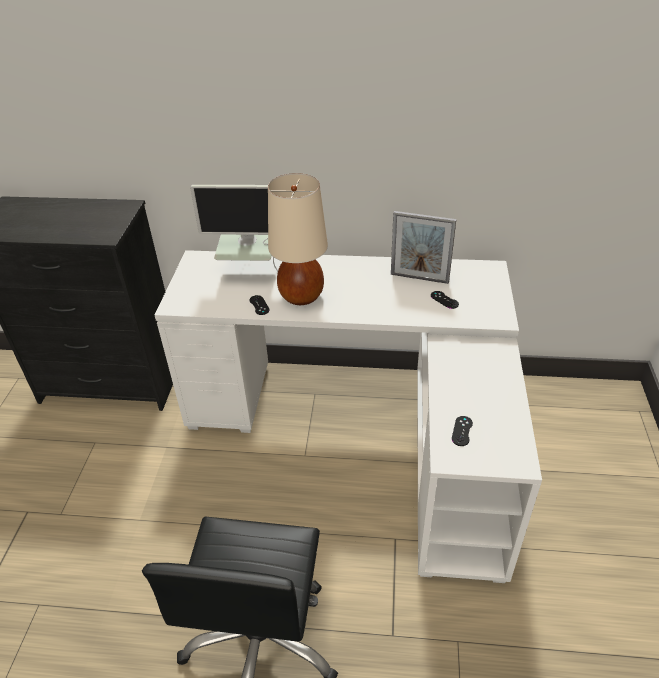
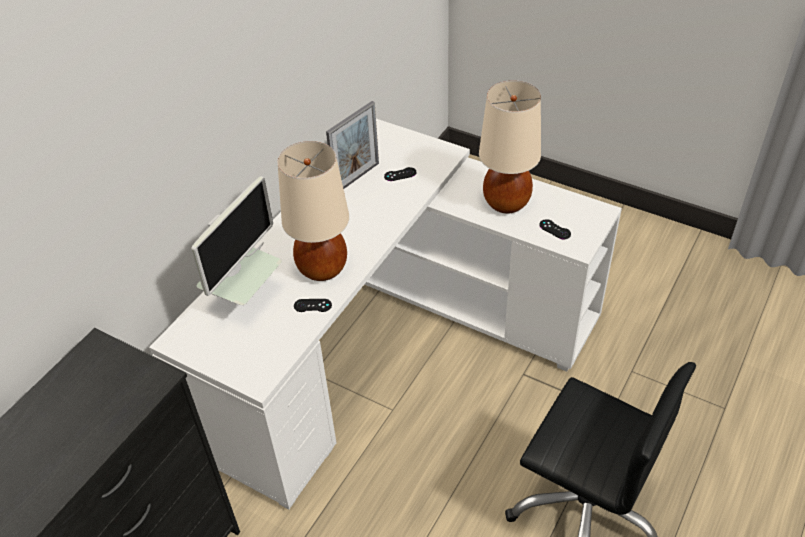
camera: 65 degrees left, 5 degrees up
none -> beige table lamp [479,80,541,214]

